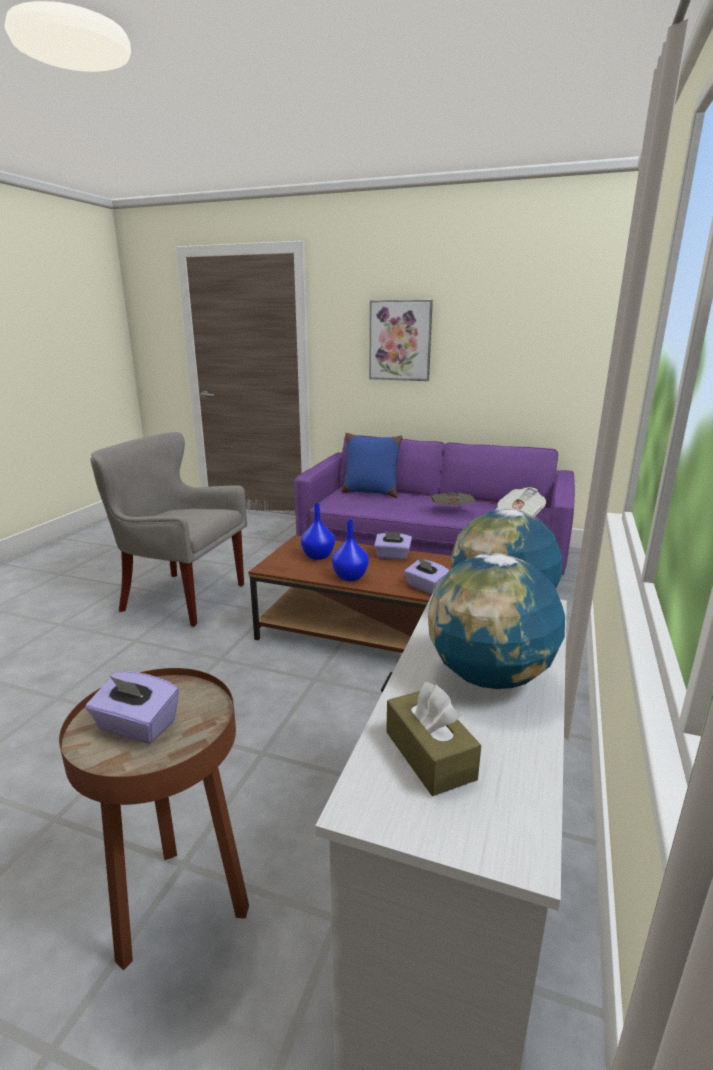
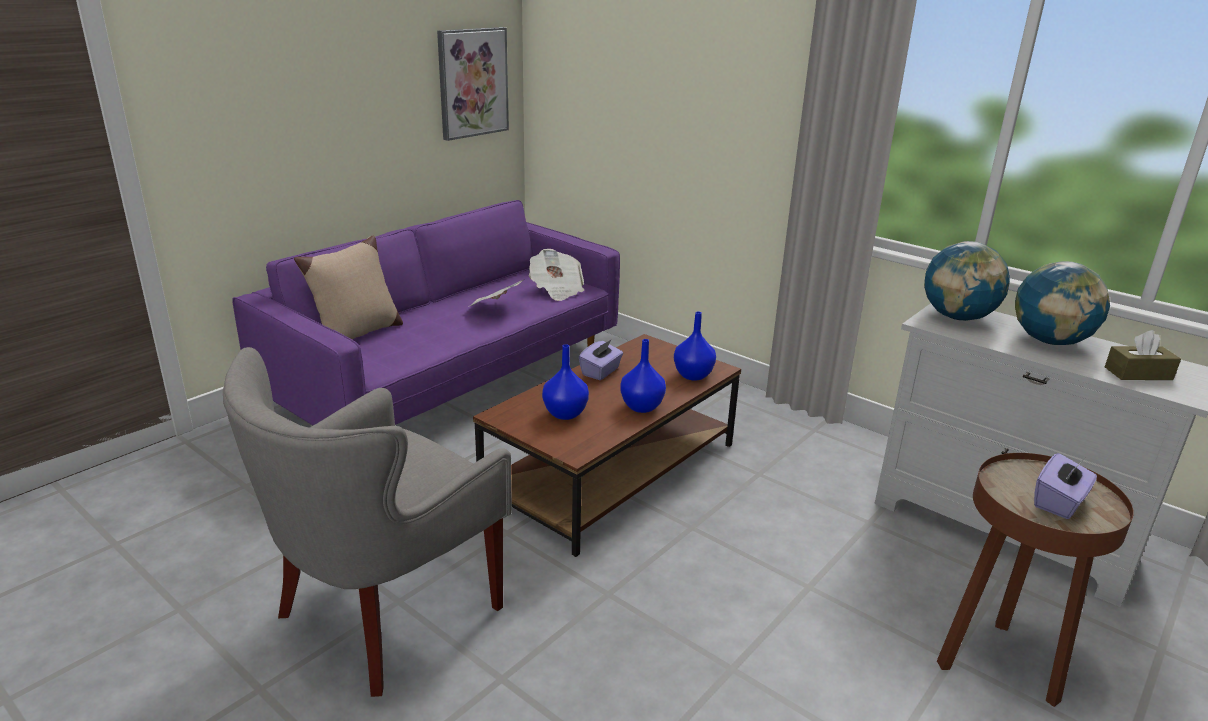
camera: 70 degrees left, 5 degrees up
blue pillow [342,433,403,498] -> beige pillow [294,236,403,339]
picture [369,300,433,381] -> picture moved to [437,27,509,141]
purple tissue box [404,557,450,594] -> blue vase [674,312,716,381]

